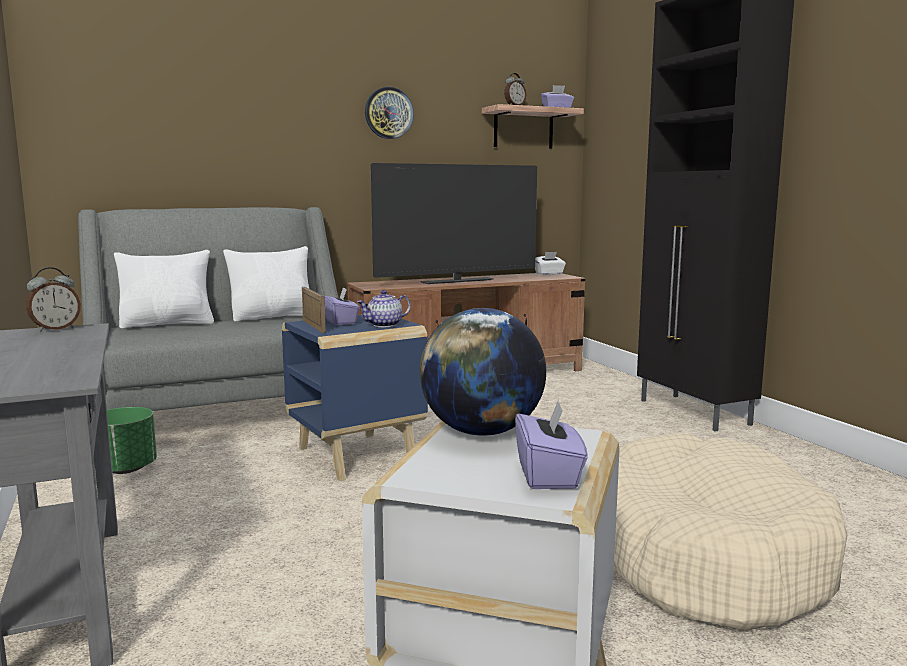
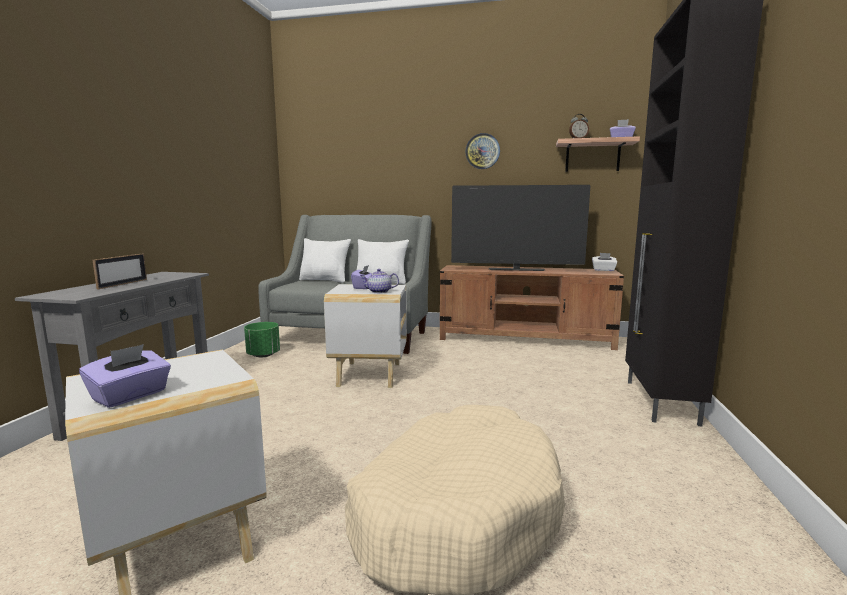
camera: 35 degrees right, 0 degrees up
alarm clock [26,267,81,332] -> none
blue side table [282,315,428,481] -> white side table [324,284,407,388]
picture frame [302,287,326,333] -> picture frame moved to [93,254,147,289]
globe [419,308,546,436] -> none

